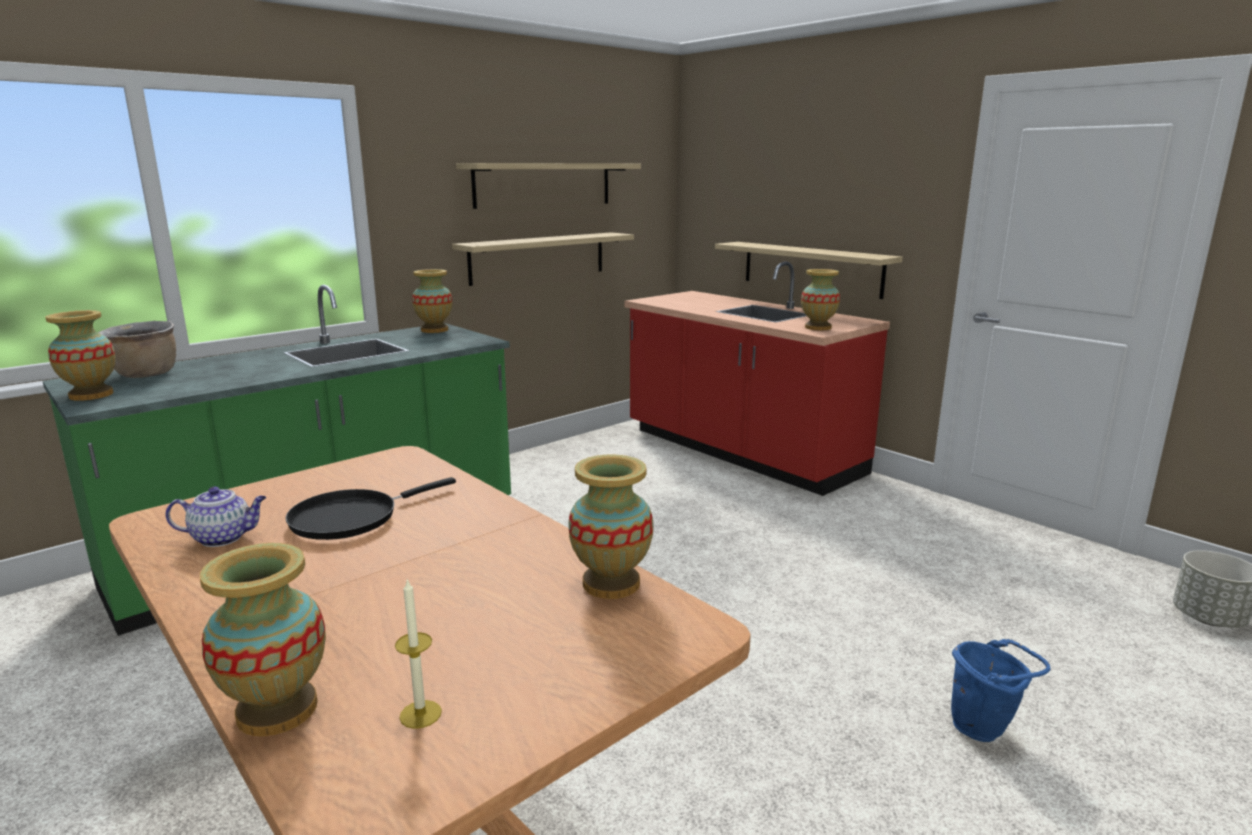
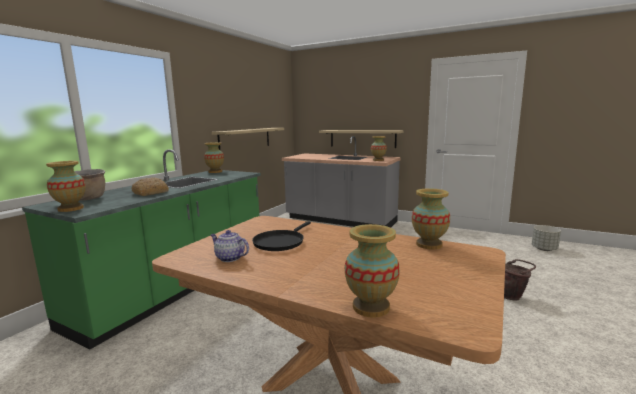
camera: 20 degrees left, 5 degrees down
teapot [165,487,266,547] -> teapot turned 120 degrees counterclockwise [211,230,249,262]
candle [395,579,442,729] -> none
shelf [456,163,641,209] -> none
red counter [625,261,890,496] -> grey counter [282,136,400,228]
blue bucket [951,639,1050,742] -> brown bucket [504,259,536,301]
none -> bread [132,177,169,196]

